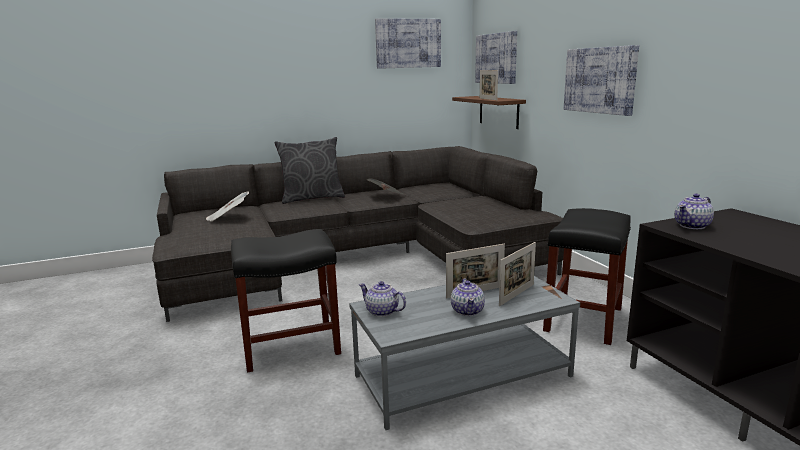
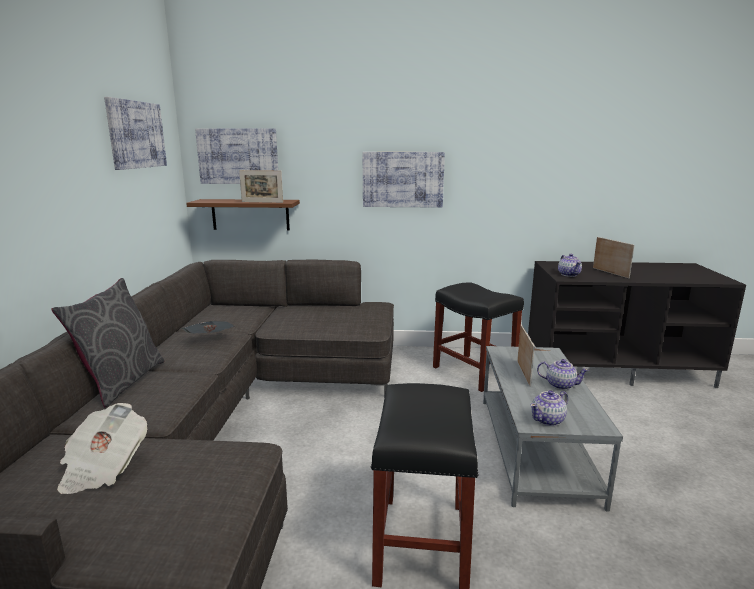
camera: 65 degrees left, 0 degrees up
picture frame [499,242,536,306] -> picture frame moved to [593,237,635,278]

